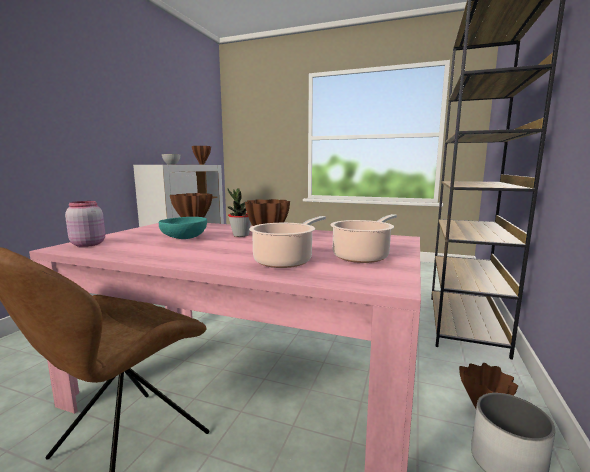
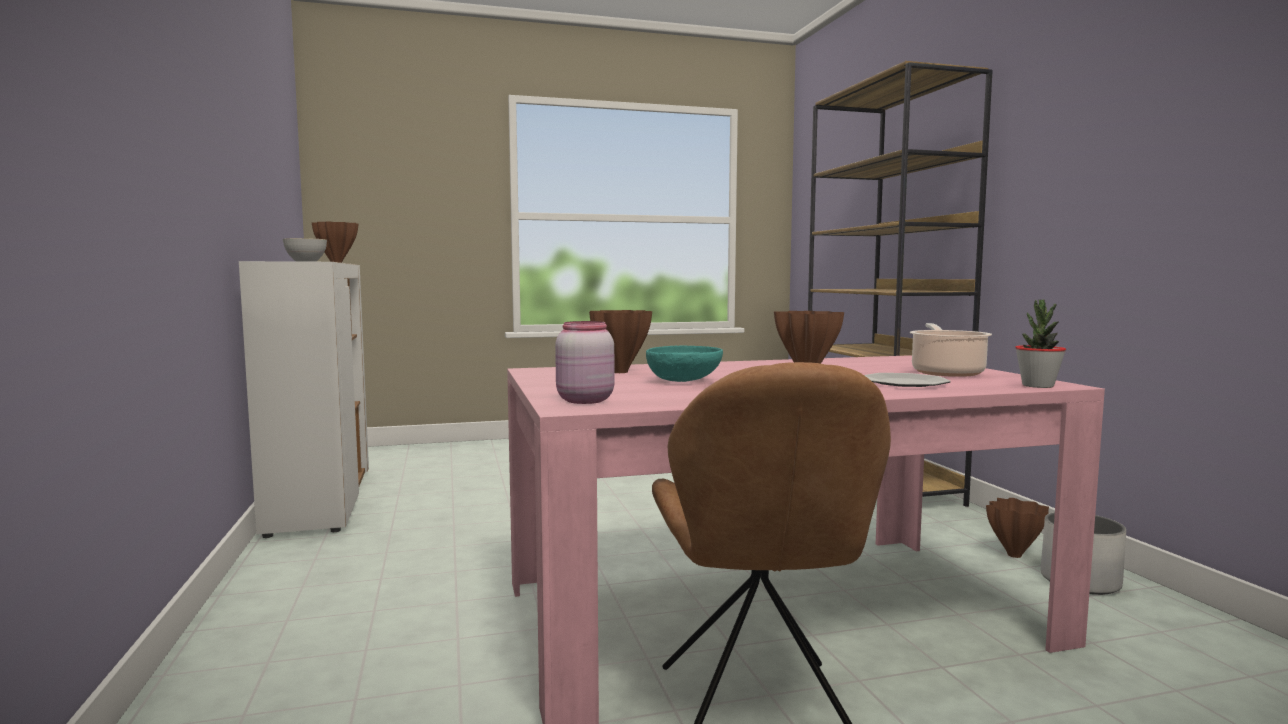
camera: 35 degrees left, 5 degrees down
potted plant [228,188,251,237] -> potted plant moved to [1015,300,1066,388]
cooking pot [249,216,326,268] -> plate [864,373,951,387]

